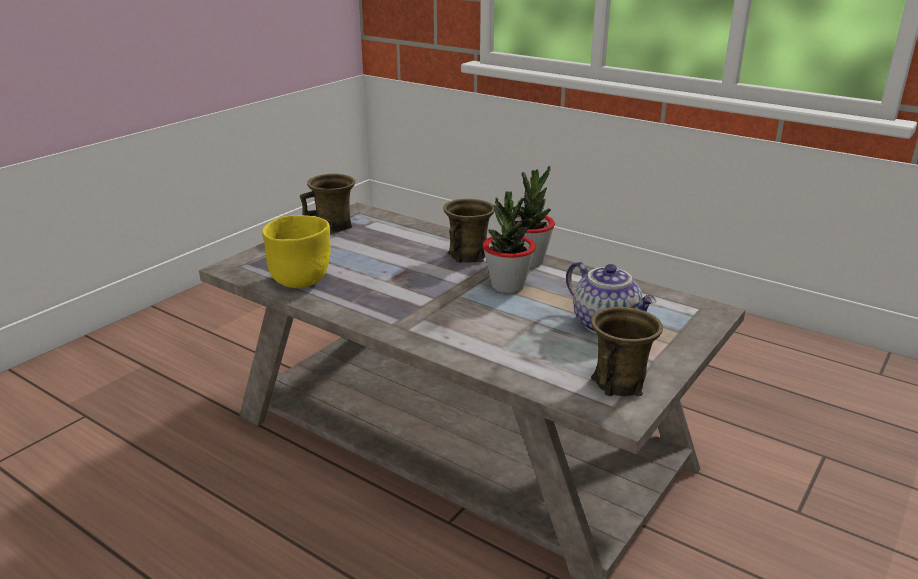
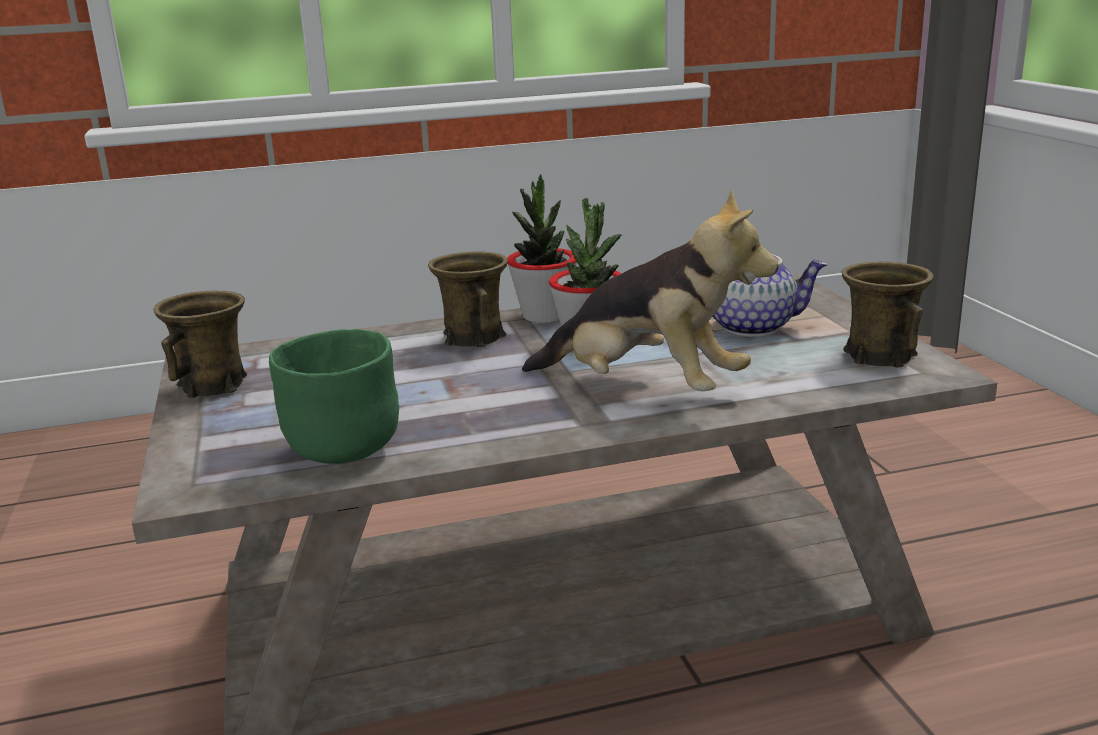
camera: 50 degrees left, 5 degrees down
yellow bowl [262,215,330,288] -> green bowl [269,329,399,464]
none -> plush toy [522,190,779,392]

